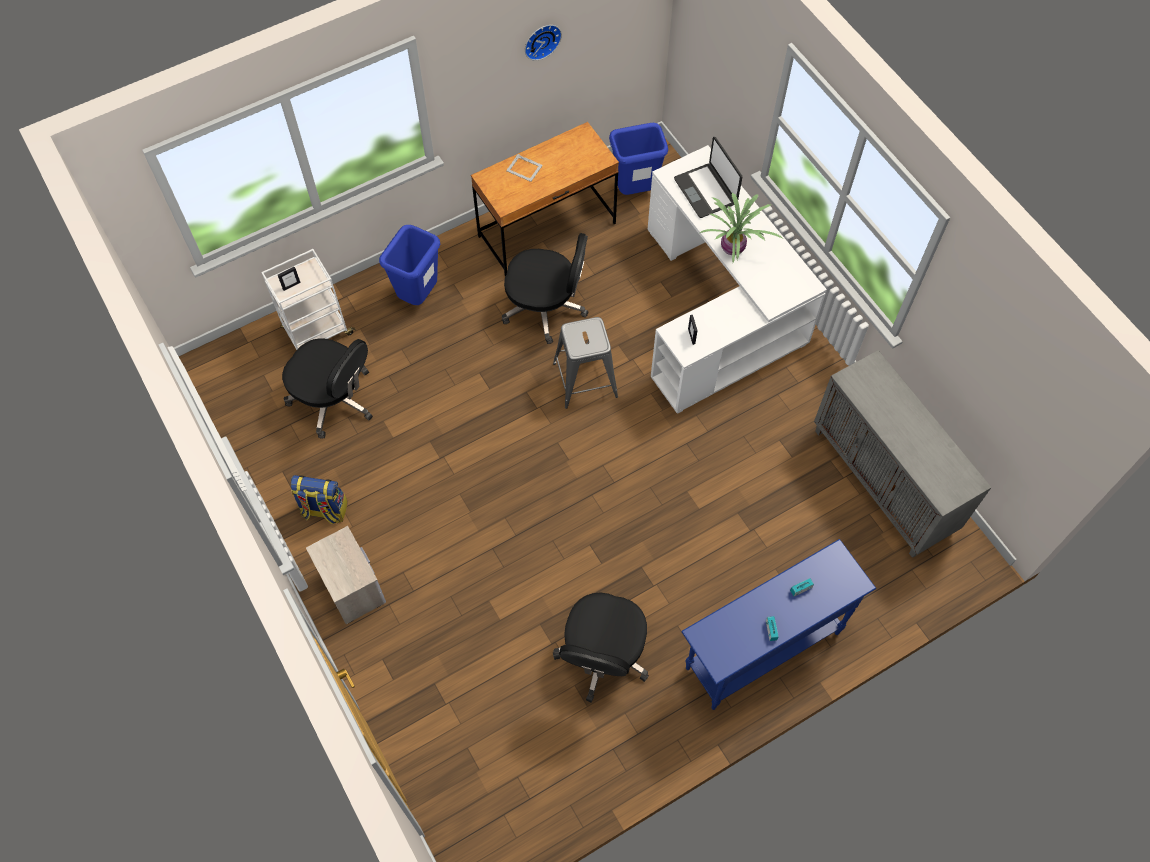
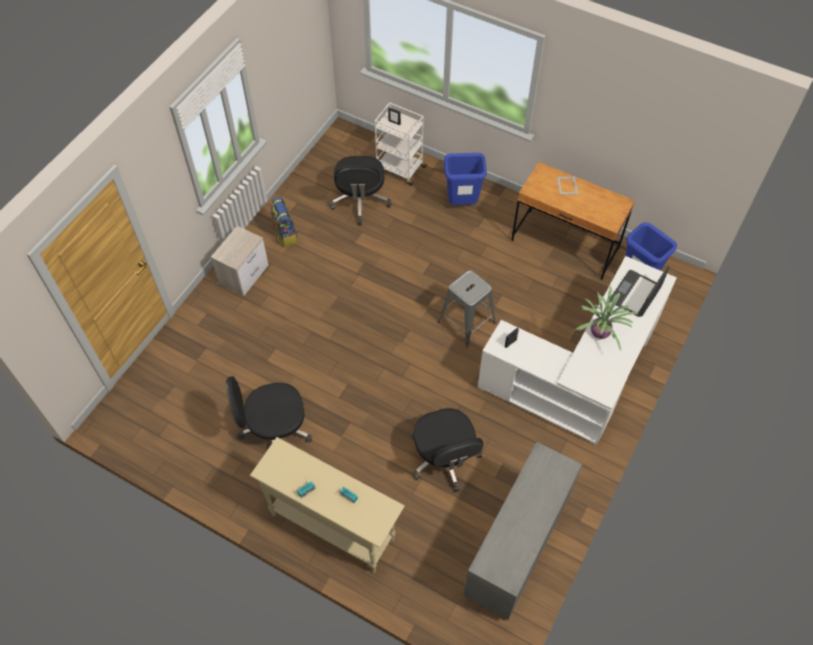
camera: 60 degrees right, 5 degrees down
black office chair [502,233,589,344] -> black office chair moved to [411,408,483,492]
wall clock [525,25,562,60] -> none
blue console table [681,539,876,710] -> beige console table [250,437,405,573]

